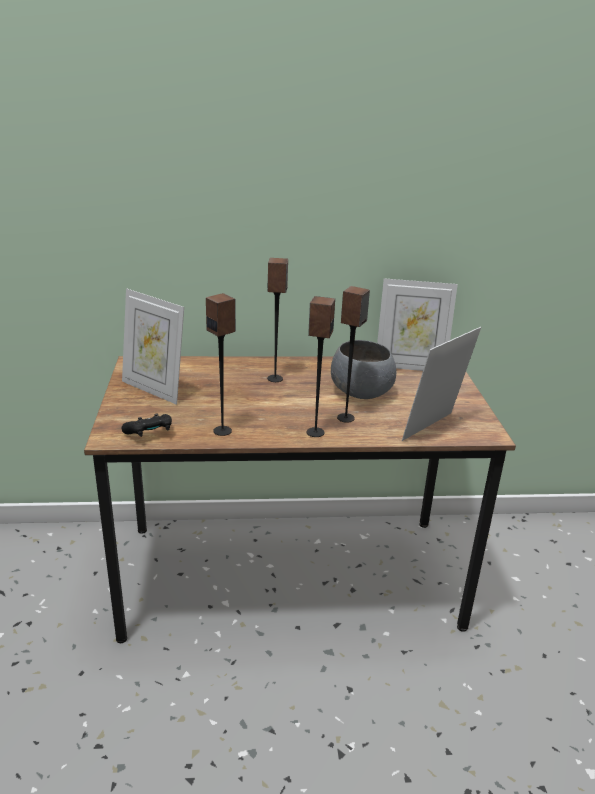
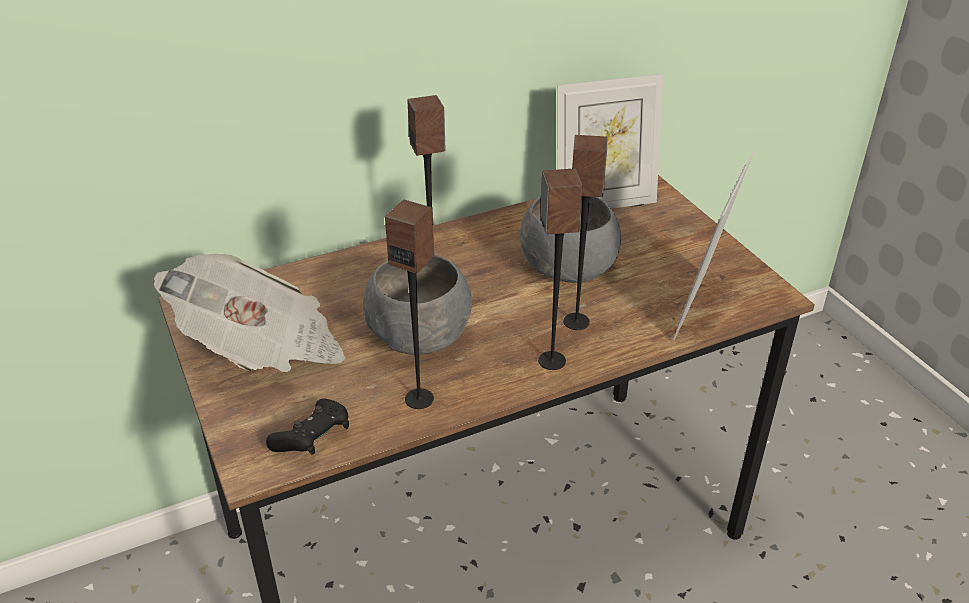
camera: 20 degrees left, 10 degrees up
picture frame [122,288,184,405] -> newspaper [154,254,346,372]
none -> grey bowl [363,255,472,355]

